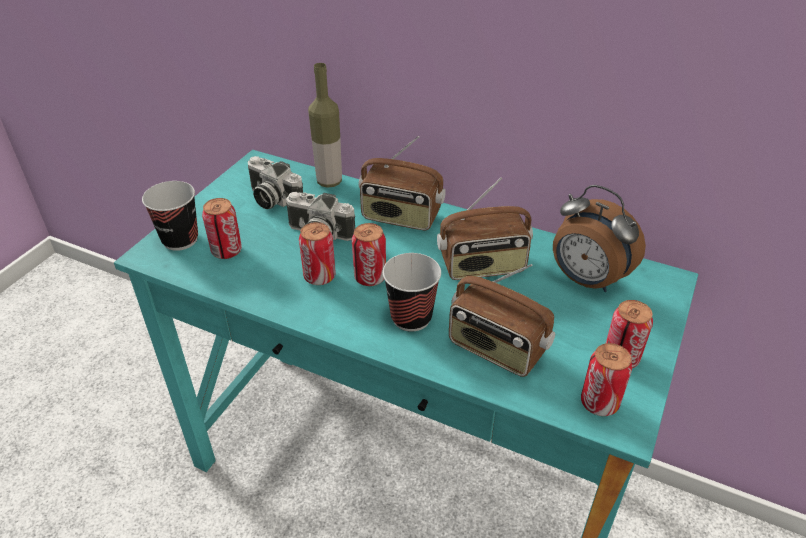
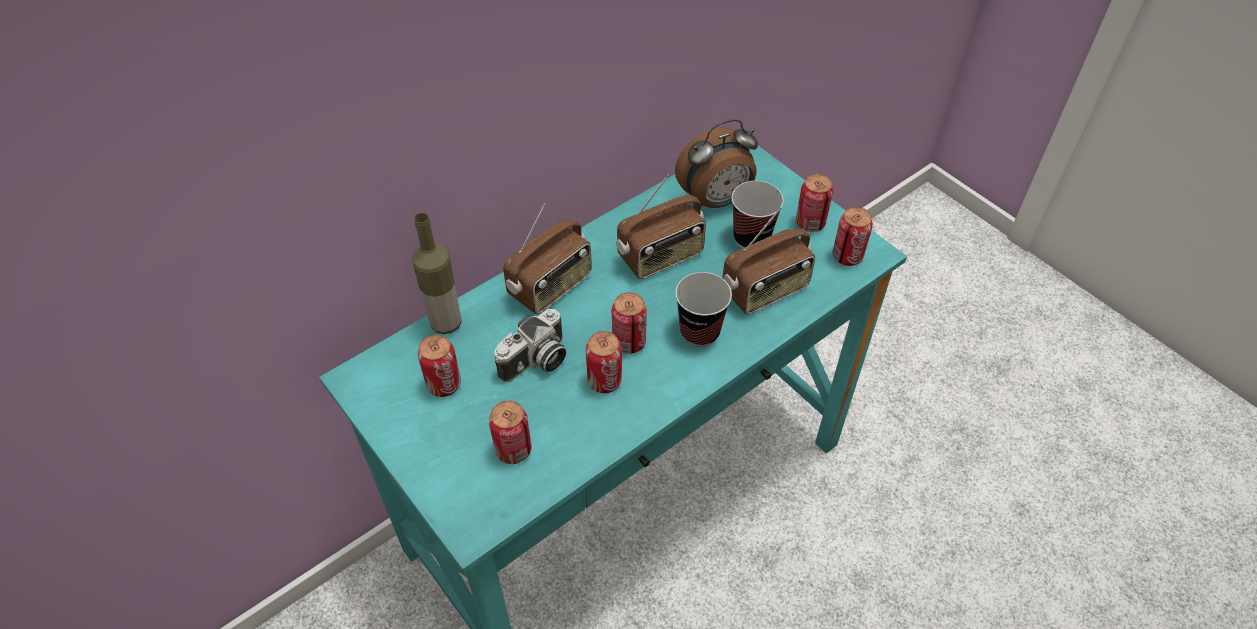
camera: 65 degrees left, 10 degrees up
cup [142,181,198,251] -> cup moved to [731,181,784,248]
camera [248,156,303,209] -> can [418,335,461,397]
radio [437,177,533,280] -> radio turned 45 degrees clockwise [616,174,706,279]

